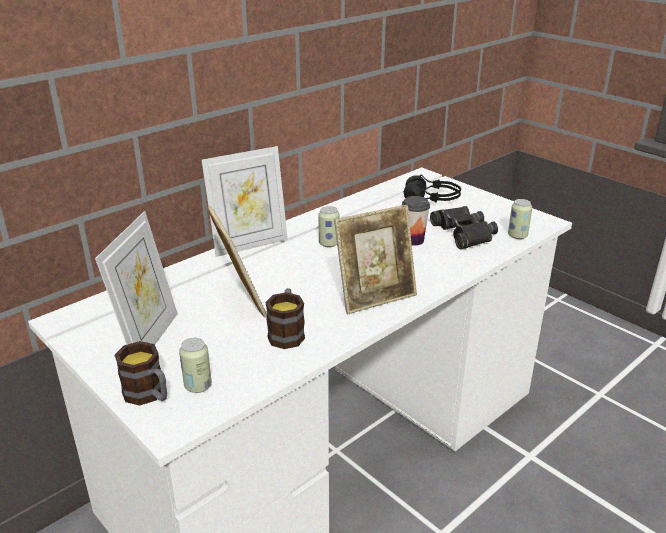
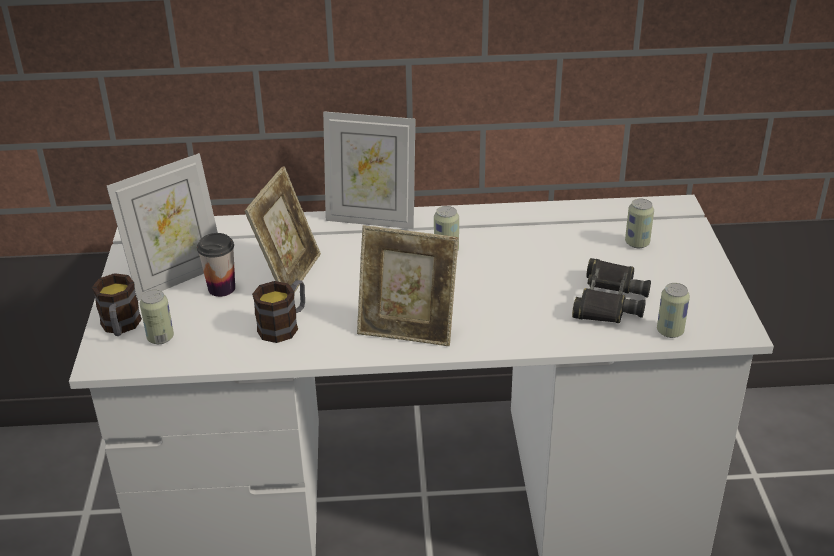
camera: 40 degrees right, 5 degrees up
cup [402,196,430,246] -> cup moved to [197,233,235,297]
black headphones [404,175,461,202] -> can [625,199,654,248]

